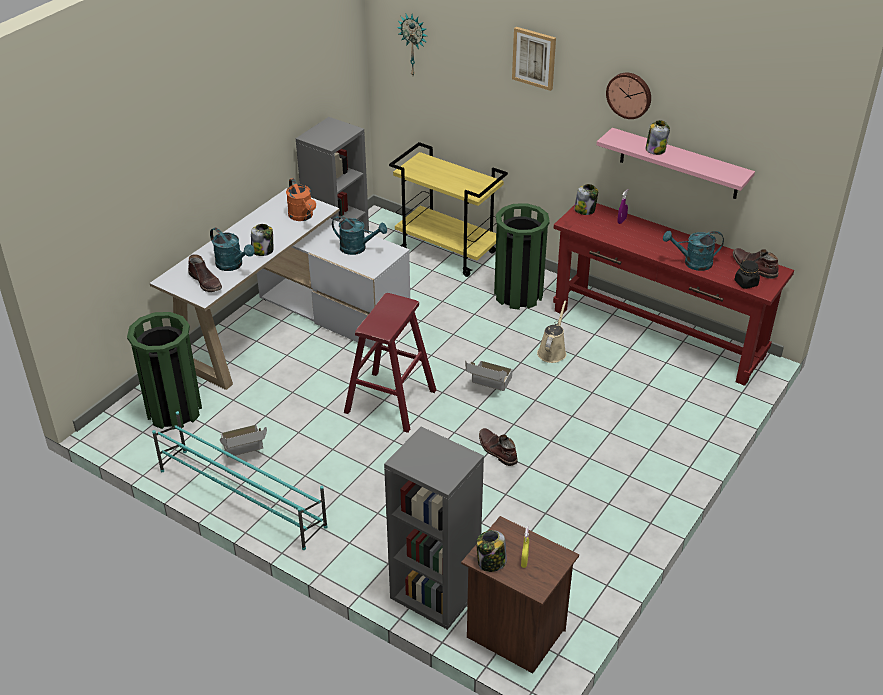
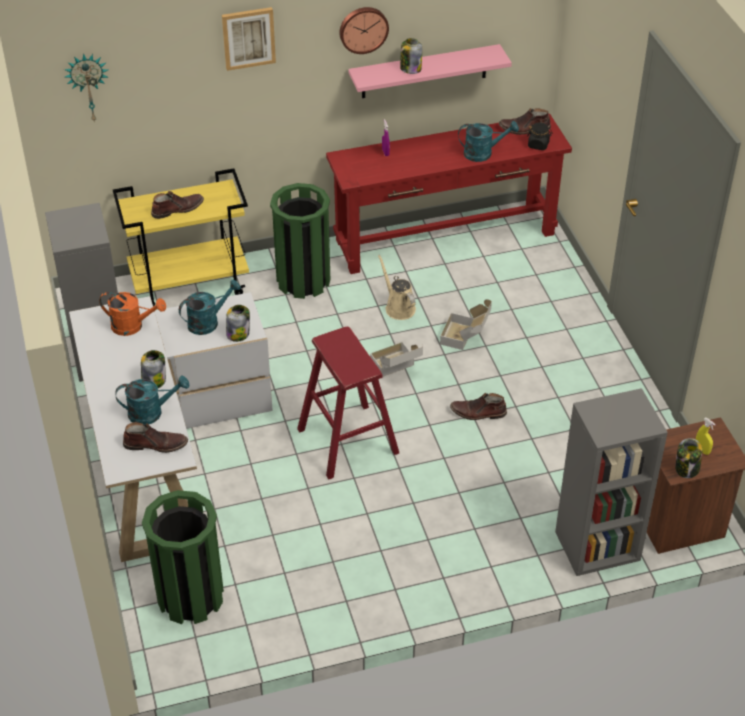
camera: 50 degrees left, 5 degrees up
turquoise shoe rack [152,411,328,550] -> none
cardboard box [220,424,267,458] -> cardboard box moved to [440,299,492,350]
jar [574,184,598,215] -> jar moved to [226,305,250,342]
turquoise watering can [663,230,724,271] -> turquoise watering can turned 135 degrees counterclockwise [458,121,519,162]
none -> brown boot [151,191,204,219]

